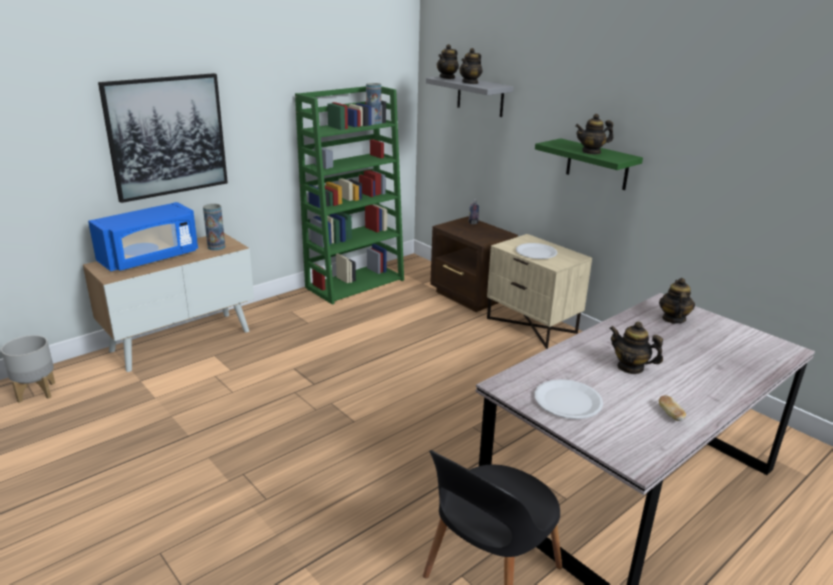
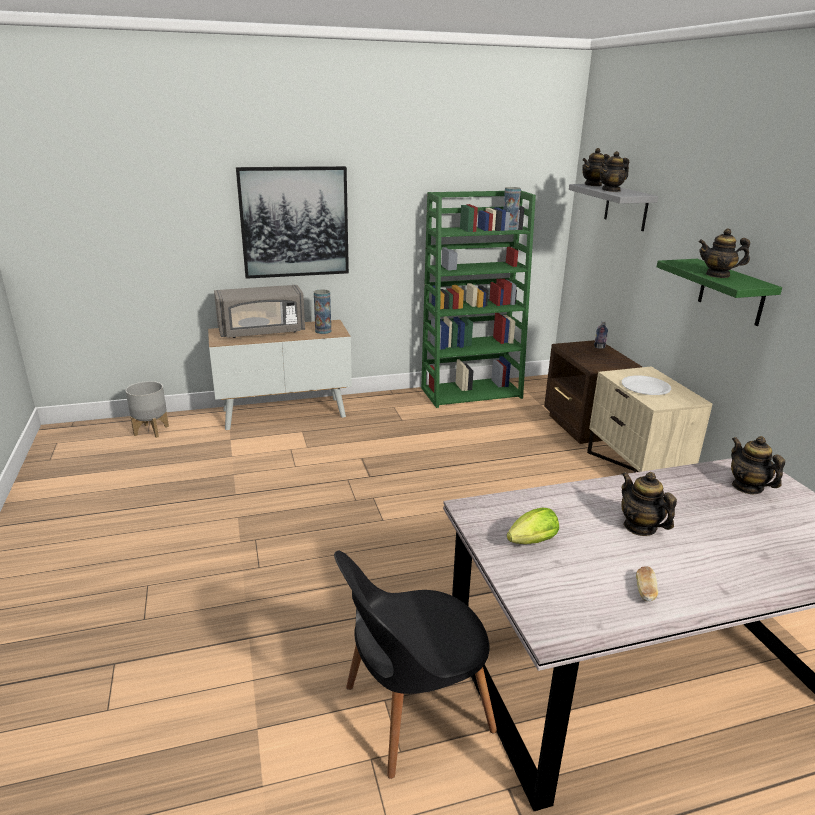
camera: 25 degrees right, 0 degrees up
blue microwave [88,202,198,271] -> grey microwave [214,285,305,338]
white plate [535,379,603,419] -> lettuce [507,508,559,544]
teapot [659,278,695,324] -> teapot turned 60 degrees counterclockwise [731,436,785,494]

